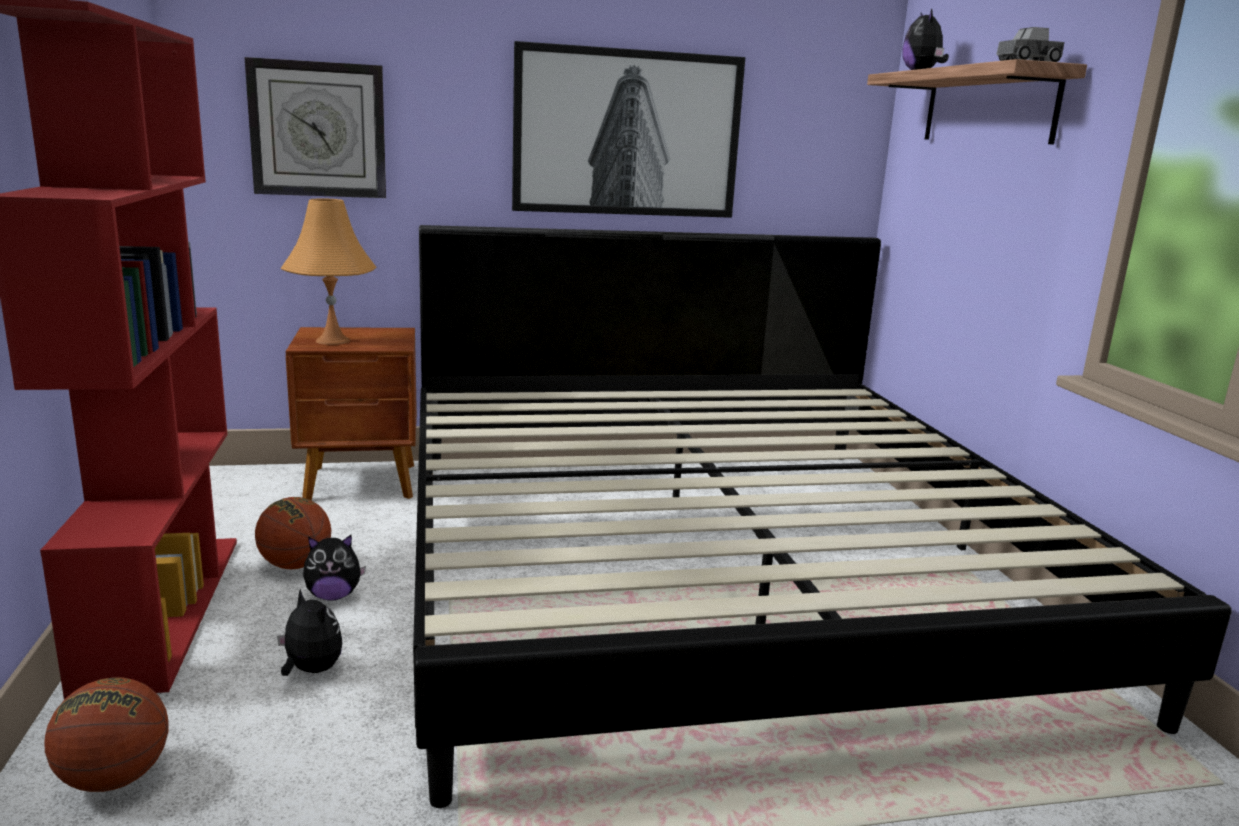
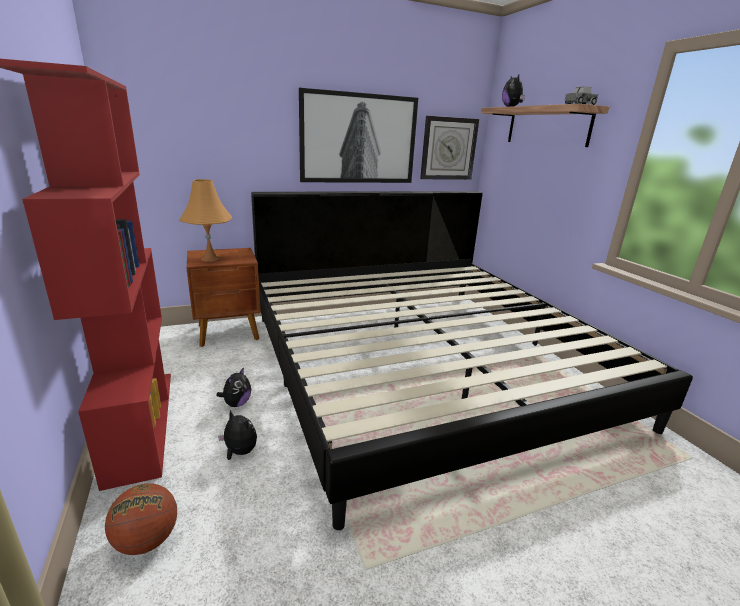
camera: 10 degrees left, 5 degrees up
wall clock [244,57,386,198] -> wall clock moved to [420,116,479,180]
basketball [255,497,331,569] -> none
plush toy [303,534,366,601] -> plush toy turned 45 degrees counterclockwise [216,367,251,407]

